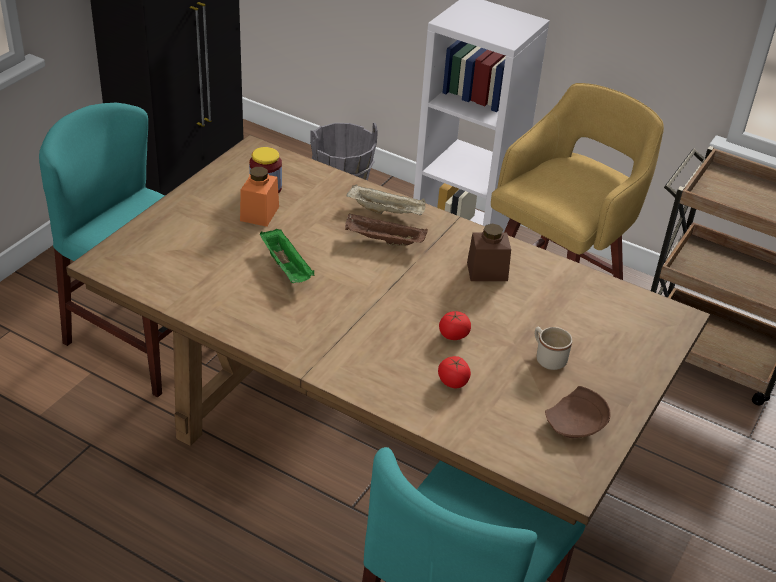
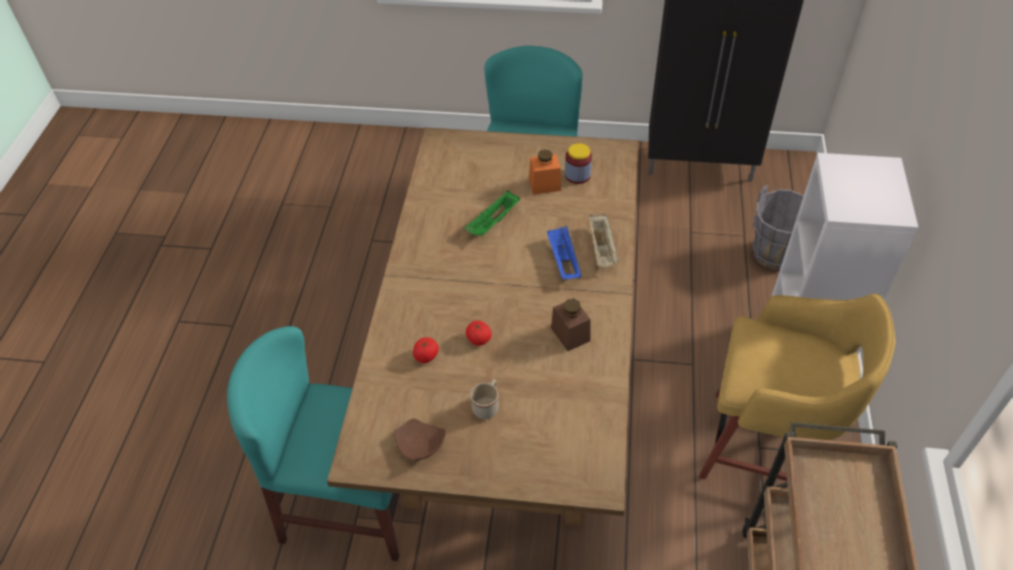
camera: 70 degrees right, 10 degrees up
brown tray [345,213,428,246] -> blue tray [547,226,581,279]

